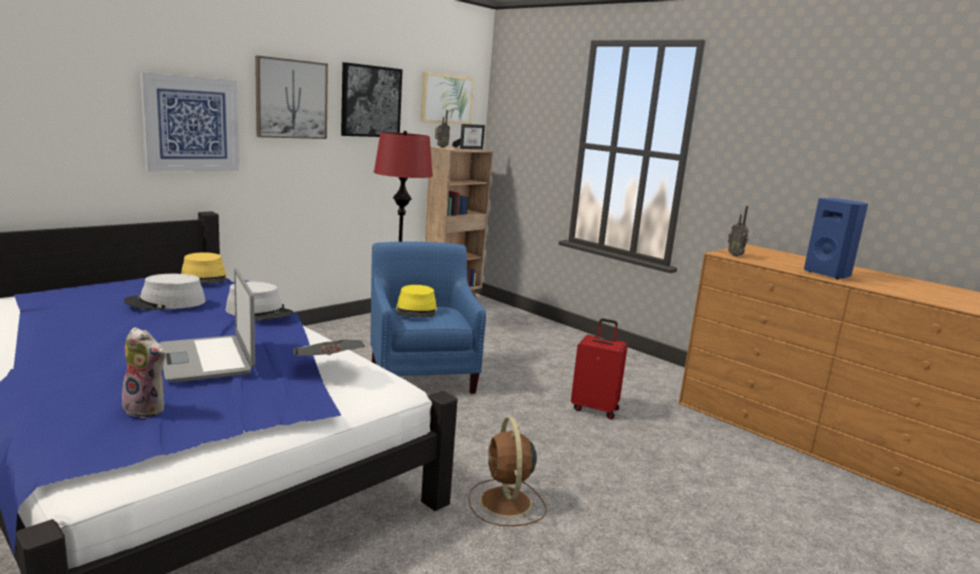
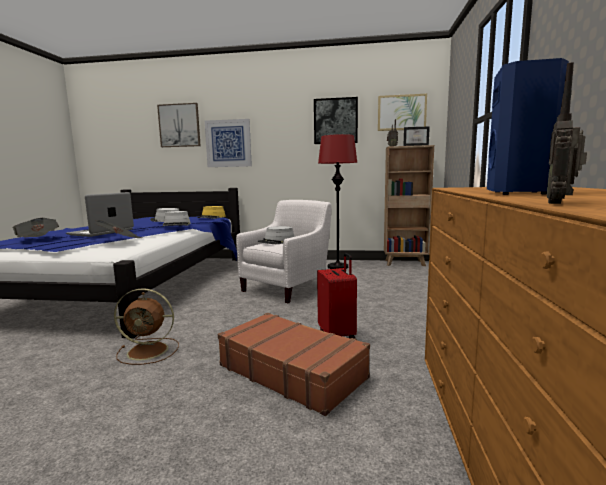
camera: 55 degrees right, 5 degrees down
plush toy [121,327,167,418] -> newspaper [12,218,59,237]
picture [255,55,328,139] -> picture moved to [157,103,201,147]
blue armchair [371,241,486,394] -> white armchair [236,200,332,303]
yellow hat [396,285,437,318] -> grey hat [257,226,294,244]
brown fan [468,417,546,526] -> brown fan turned 135 degrees counterclockwise [114,288,179,365]
radio [728,206,749,256] -> radio moved to [547,62,587,204]
none -> brown suitcase [218,313,370,416]

